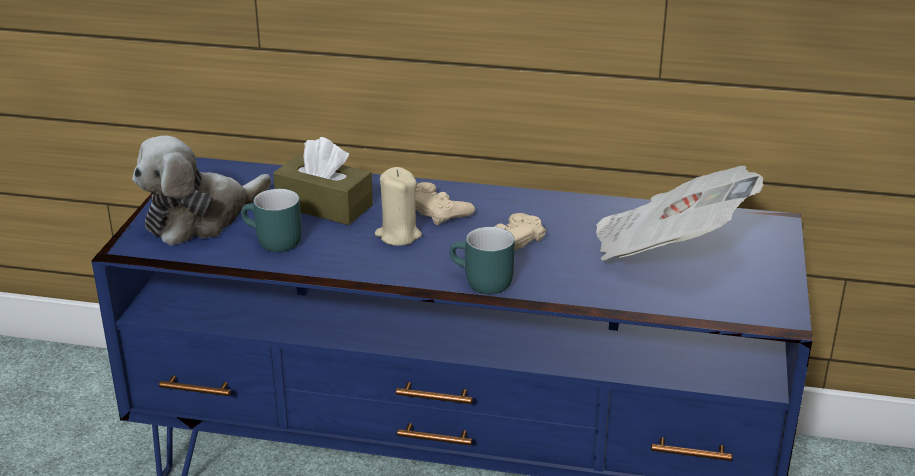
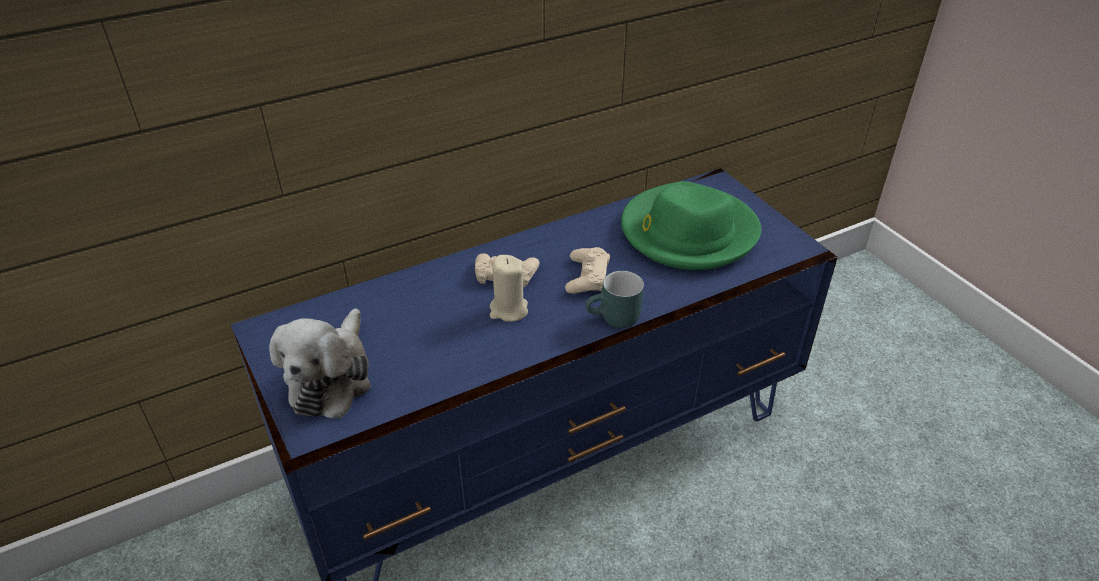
camera: 40 degrees left, 10 degrees up
turquoise mug [241,189,302,252] -> none
brown tissue box [273,137,373,225] -> none
newspaper [596,166,763,261] -> green hat [621,181,761,270]

